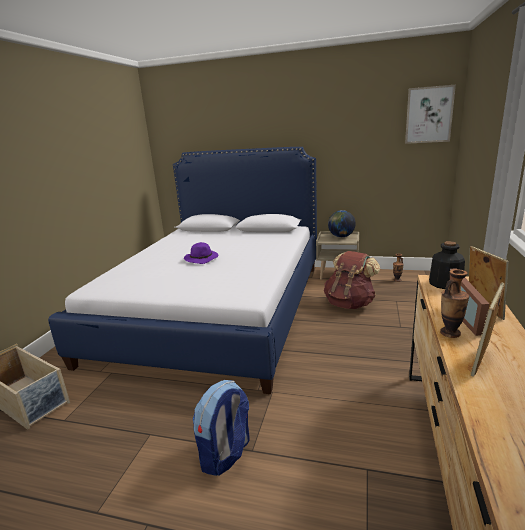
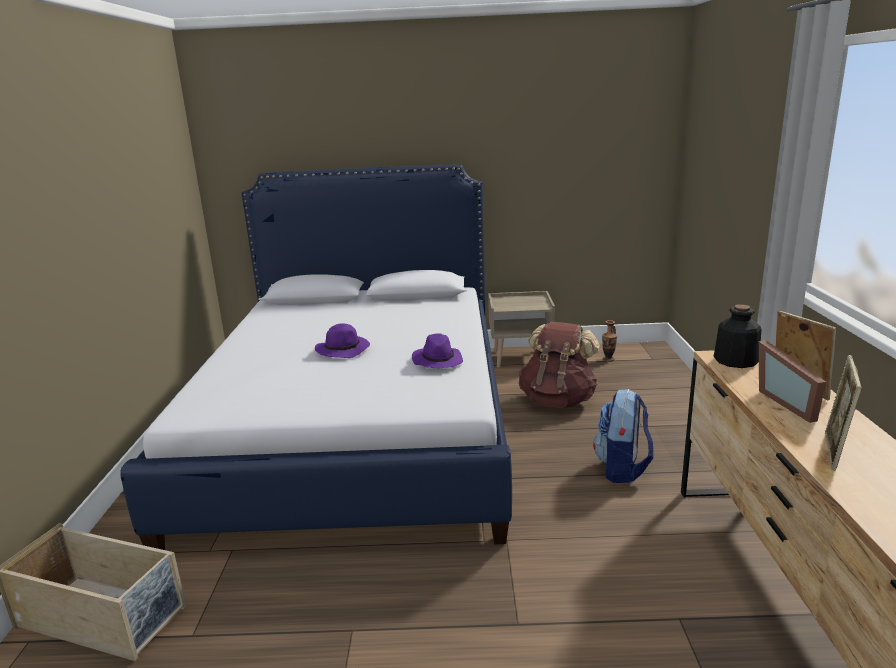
camera: 15 degrees left, 0 degrees up
backpack [193,380,250,476] -> backpack moved to [593,389,653,483]
globe [328,210,356,237] -> none
picture [405,85,456,144] -> none
vase [440,269,469,338] -> none
none -> purple hat [412,333,463,368]

